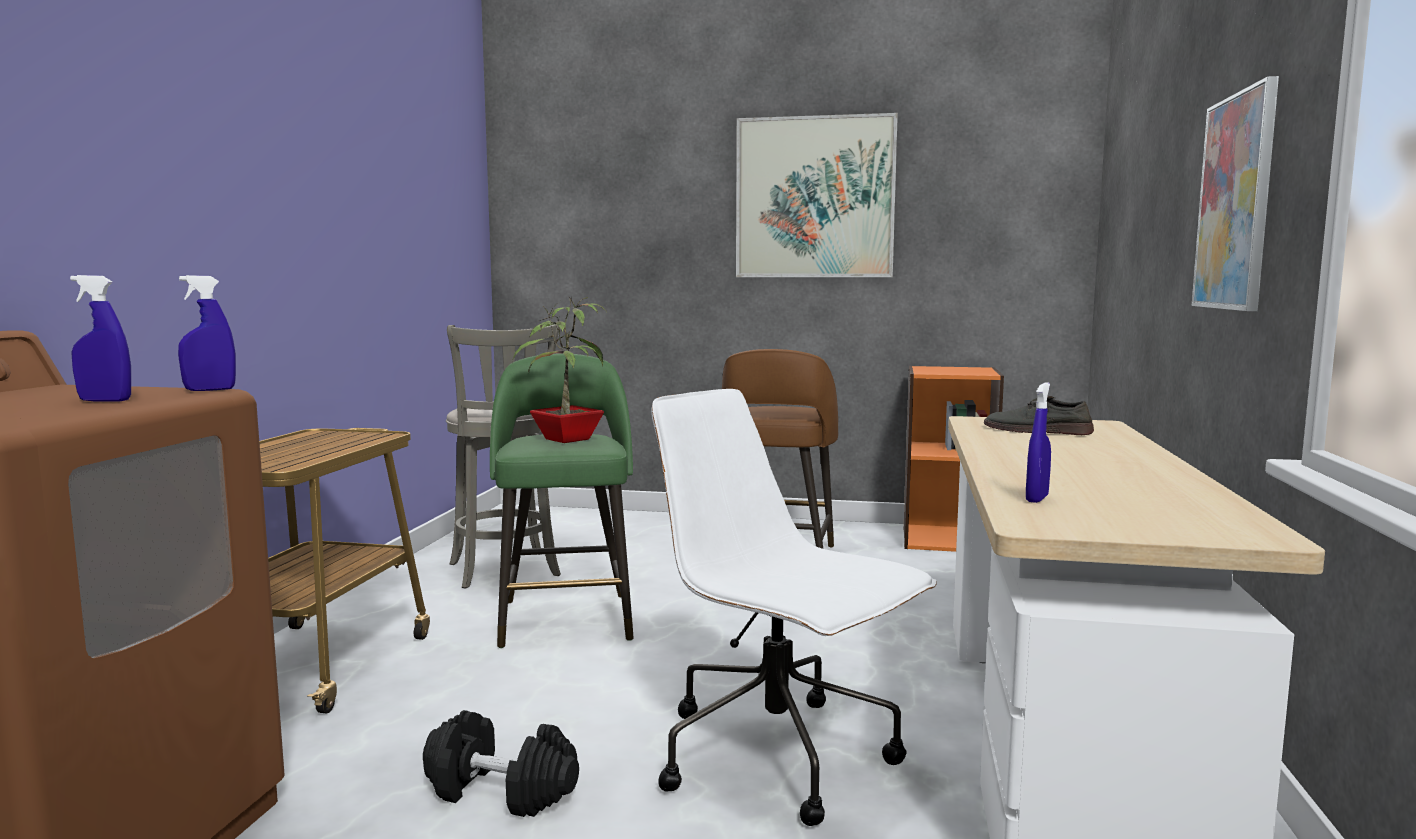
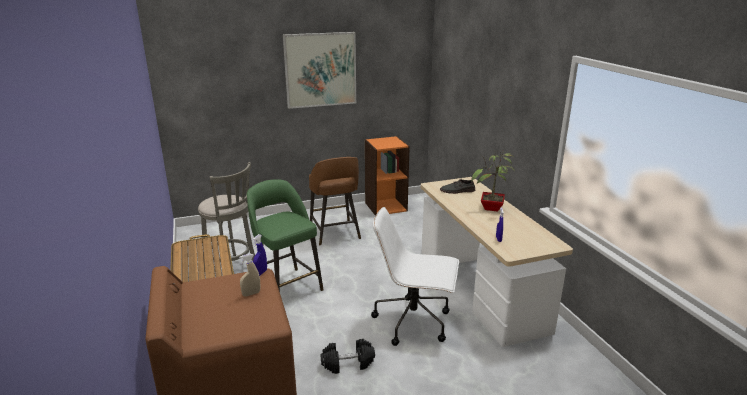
camera: 30 degrees left, 15 degrees up
blue spray bottle [70,275,131,402] -> beige spray bottle [239,254,260,296]
potted plant [512,295,607,443] -> potted plant moved to [471,152,515,212]
picture [1192,76,1279,311] -> none

